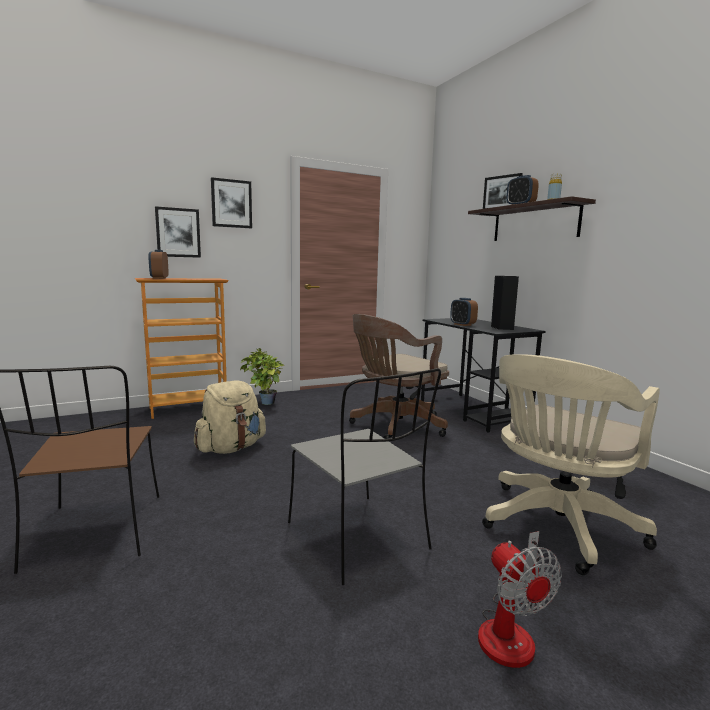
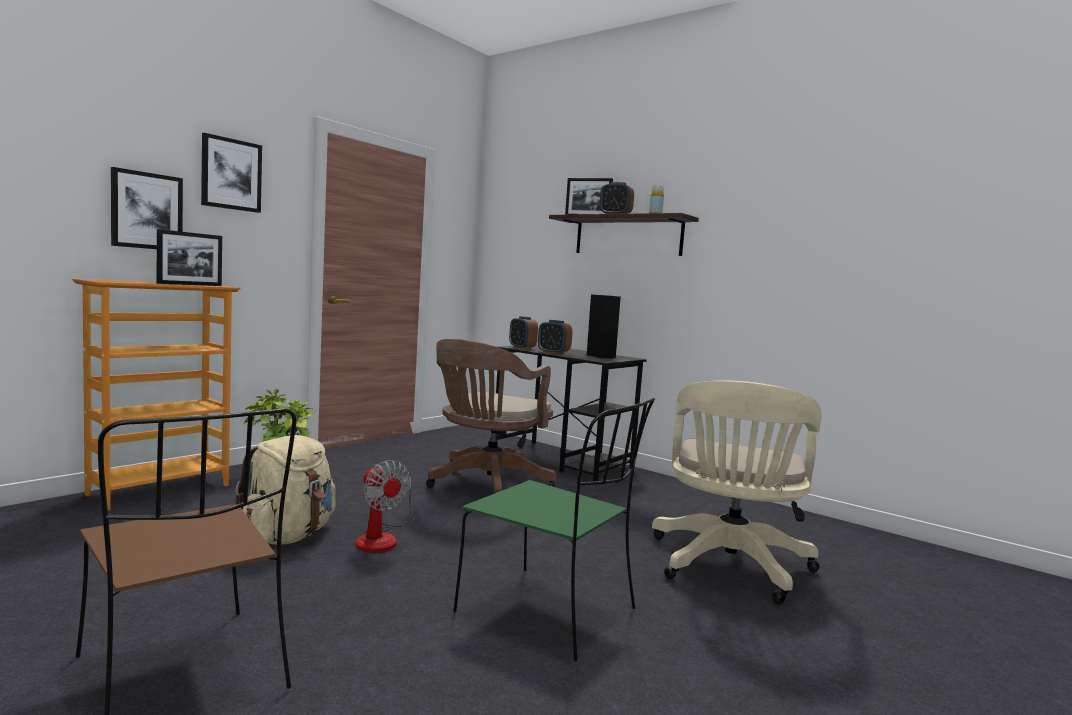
camera: 25 degrees left, 5 degrees down
alarm clock [148,250,169,279] -> alarm clock moved to [509,316,538,349]
grey chair [288,368,441,585] -> green chair [453,398,655,661]
fan [478,531,562,668] -> fan moved to [356,460,414,553]
none -> picture frame [157,229,222,286]

